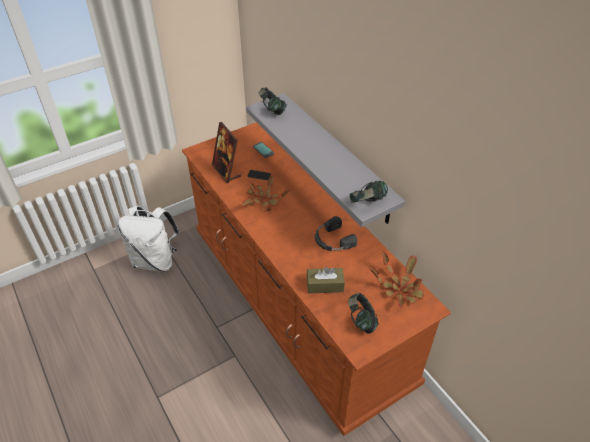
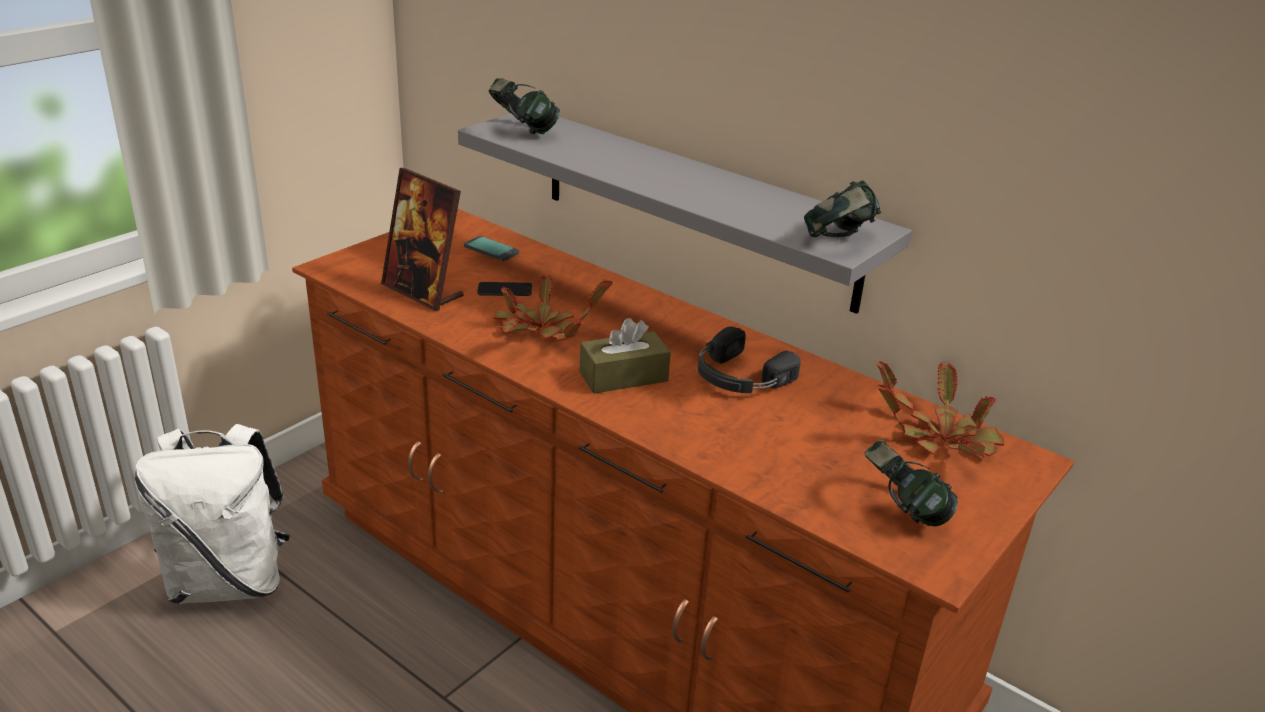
camera: 20 degrees left, 15 degrees down
brown tissue box [307,267,345,294] -> brown tissue box moved to [580,318,671,393]

